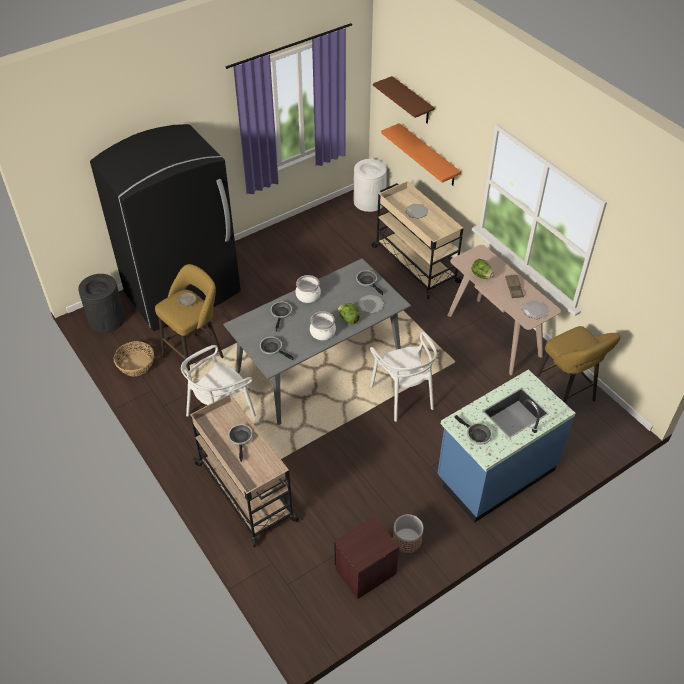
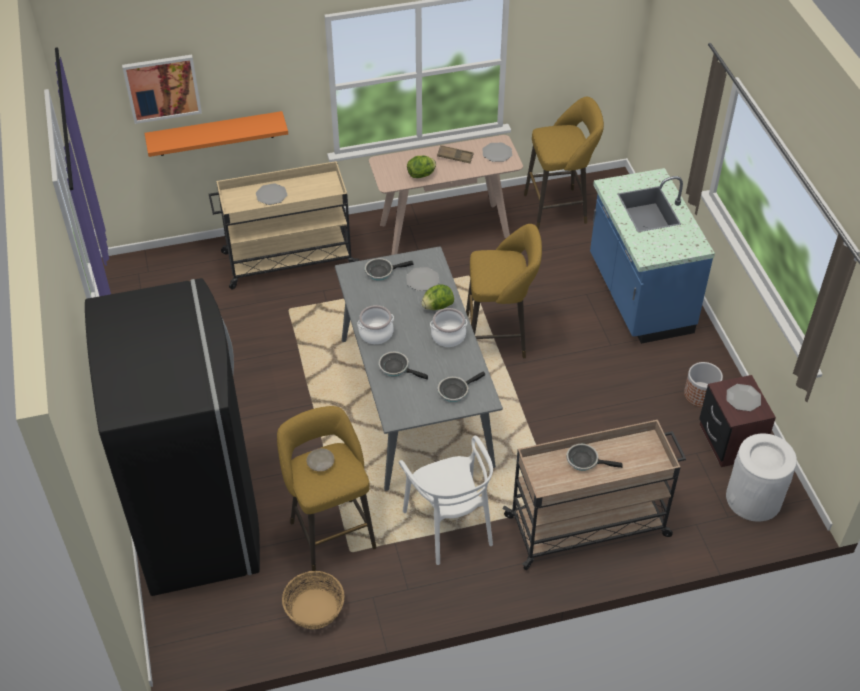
camera: 70 degrees left, 0 degrees up
black trash can [78,274,125,333] -> none
white trash can [353,159,387,212] -> white trash can moved to [726,433,797,522]
white chair [370,332,437,422] -> yellow stool [466,224,542,358]
brown shelf [373,76,435,124] -> picture [122,55,202,124]
frying pan [454,415,492,445] -> none
none -> plate [726,384,761,411]

